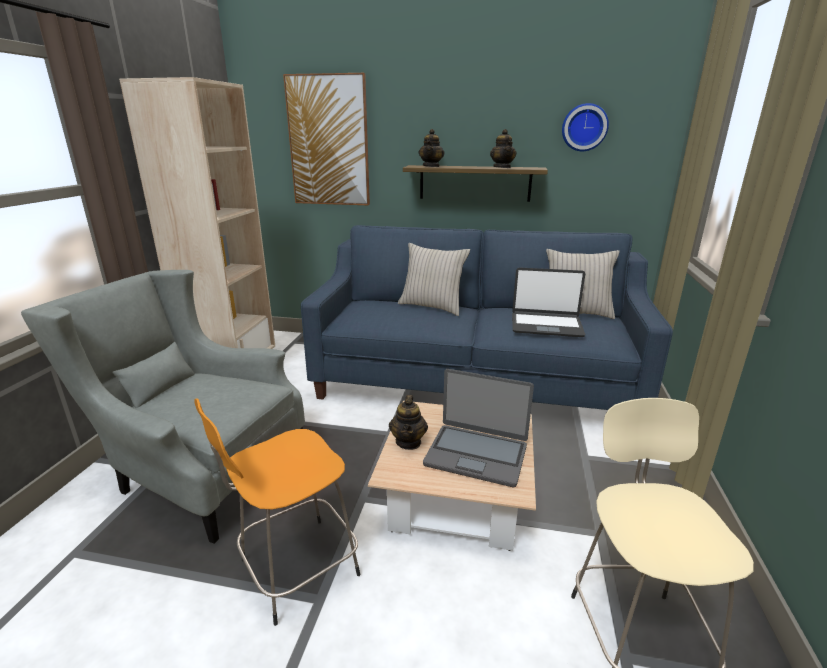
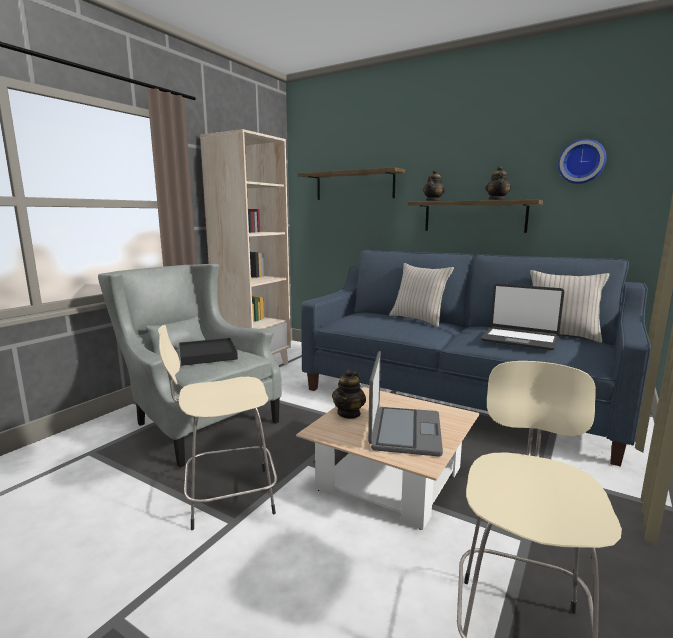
camera: 20 degrees right, 10 degrees down
orange stool [194,398,360,626] -> beige stool [158,325,277,530]
picture [283,73,370,205] -> shelf [298,167,405,200]
laptop [423,369,534,487] -> laptop turned 120 degrees counterclockwise [368,351,443,456]
none -> black tray [179,338,238,366]

